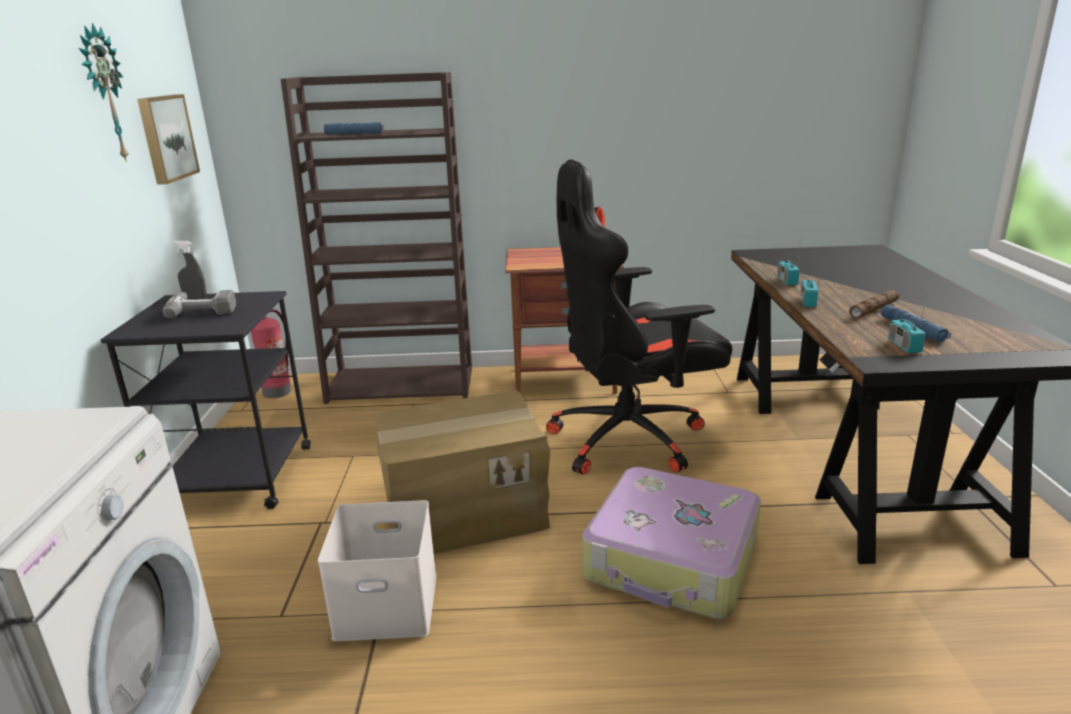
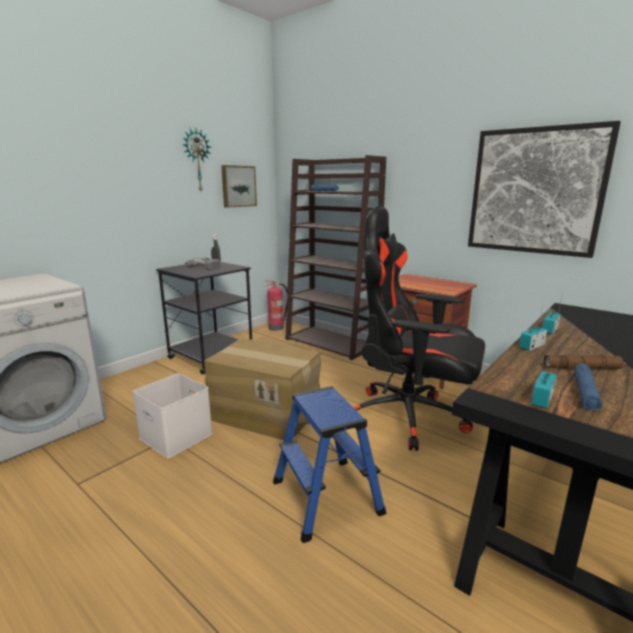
camera: 40 degrees right, 5 degrees down
suitcase [582,467,761,619] -> blue step ladder [273,386,386,543]
none -> picture [468,121,621,258]

